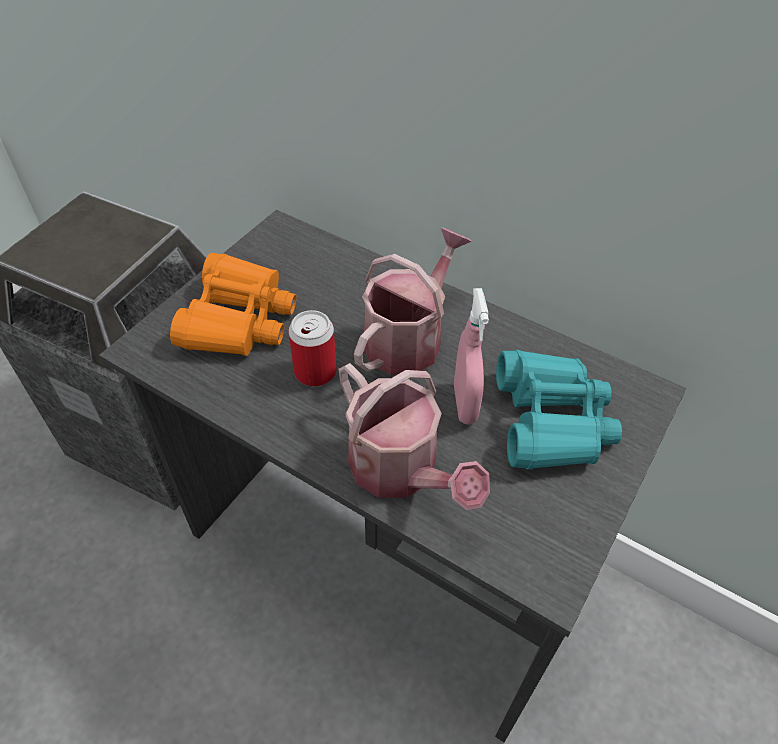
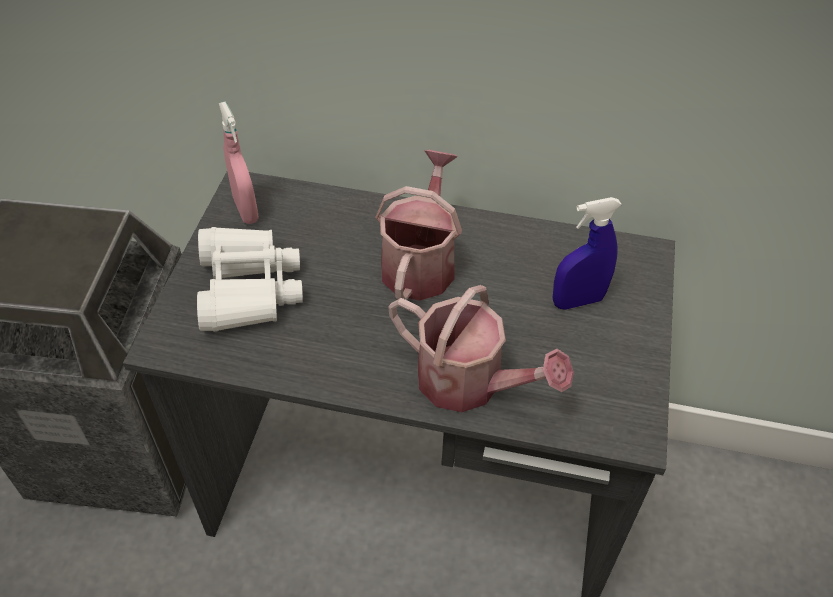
camera: 20 degrees left, 0 degrees up
orange binoculars [170,253,296,356] -> white binoculars [197,227,303,332]
can [288,310,337,387] -> none
pink spray bottle [454,288,489,425] -> pink spray bottle moved to [219,101,259,224]
turquoise binoculars [496,350,622,469] -> blue spray bottle [553,197,622,310]

